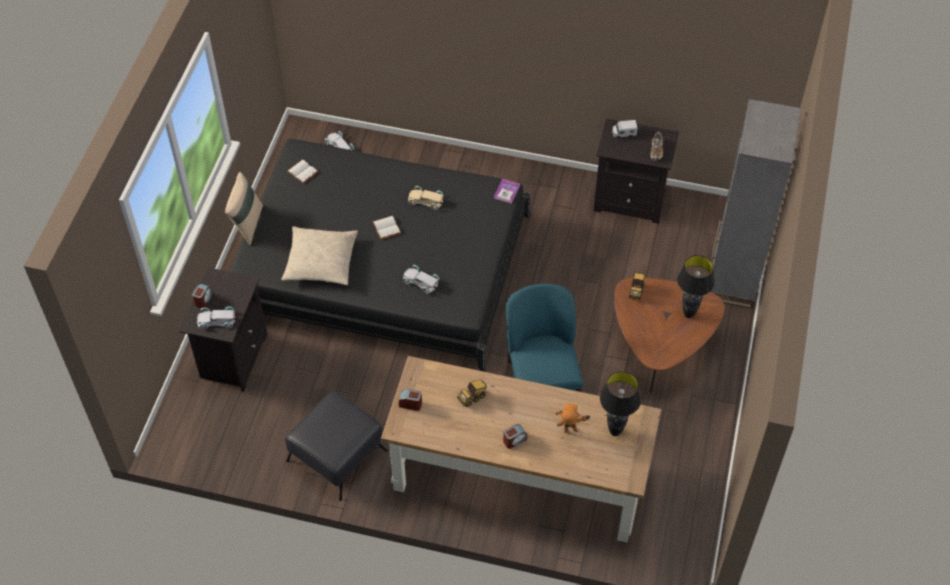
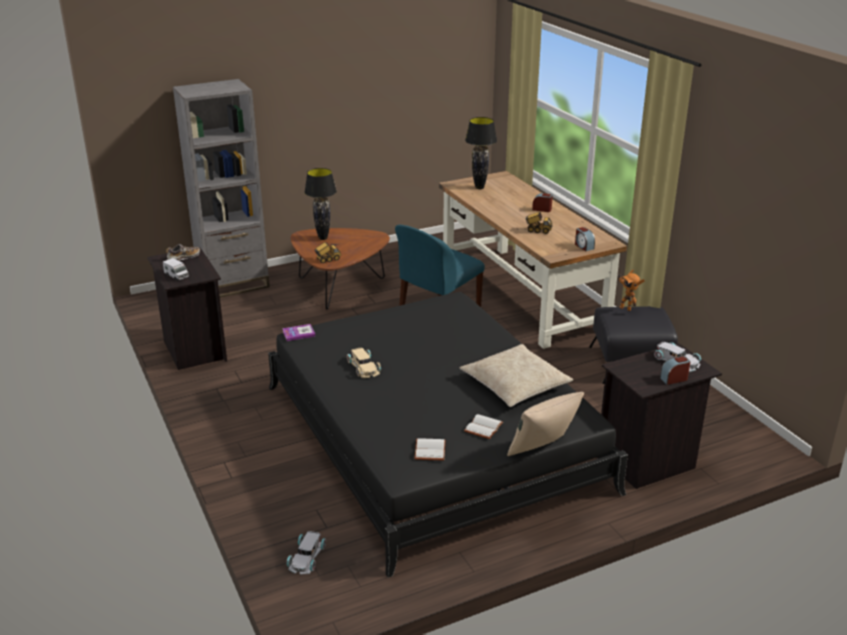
camera: 130 degrees left, 25 degrees down
white book [372,215,401,239] -> white book moved to [464,414,503,439]
white toy car [402,265,440,294] -> none
toy robot [555,404,591,433] -> toy robot moved to [617,270,645,311]

